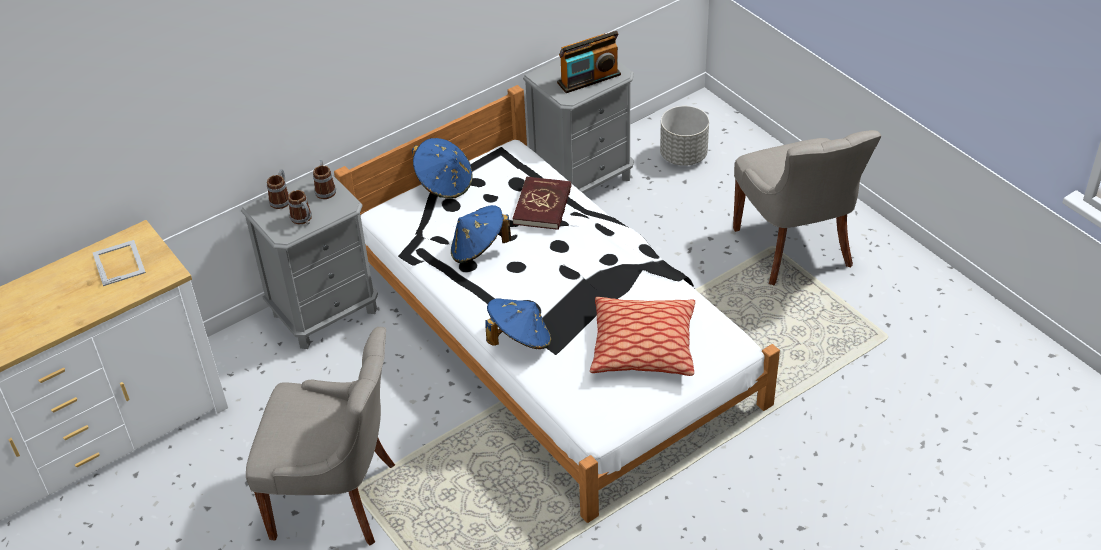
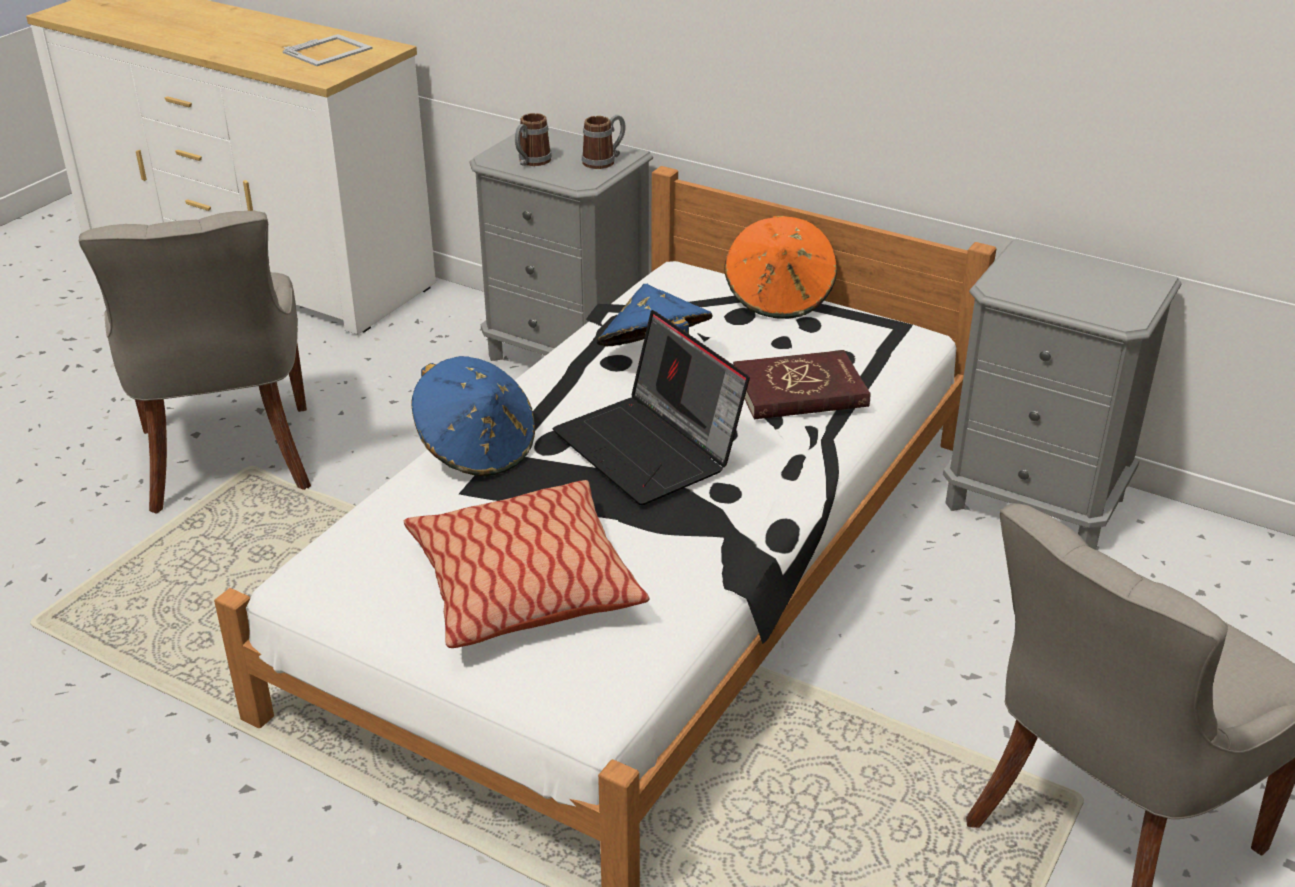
camera: 65 degrees right, 10 degrees down
mug [267,169,289,209] -> none
blue hat [412,138,473,199] -> orange hat [724,216,837,319]
radio [557,31,621,93] -> none
grey planter [660,106,709,166] -> none
none -> laptop [553,310,750,505]

